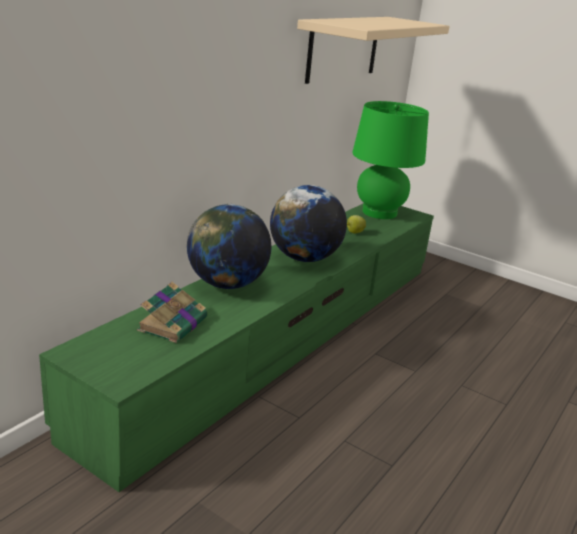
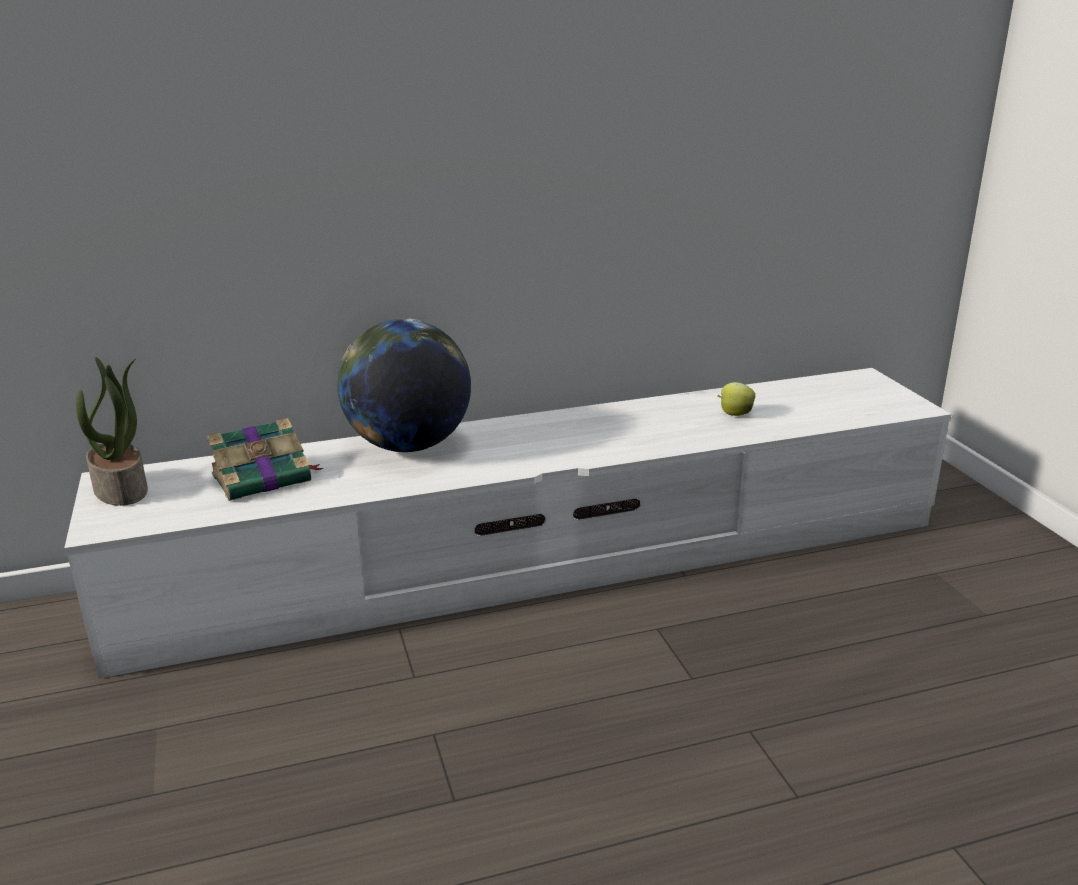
camera: 40 degrees right, 0 degrees up
green tv stand [39,203,434,492] -> white tv stand [64,368,952,678]
globe [270,185,347,262] -> none
beige shelf [297,17,450,84] -> none
green table lamp [352,101,429,219] -> none
none -> potted plant [76,357,148,506]

